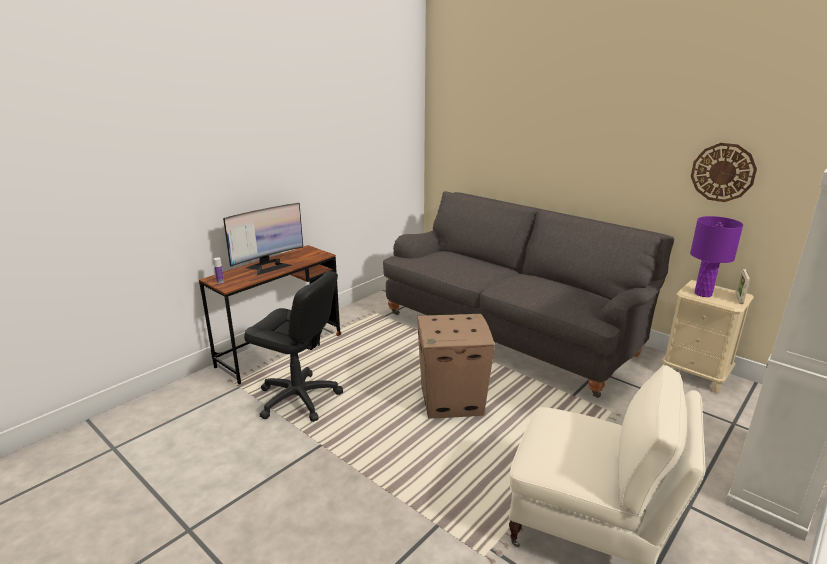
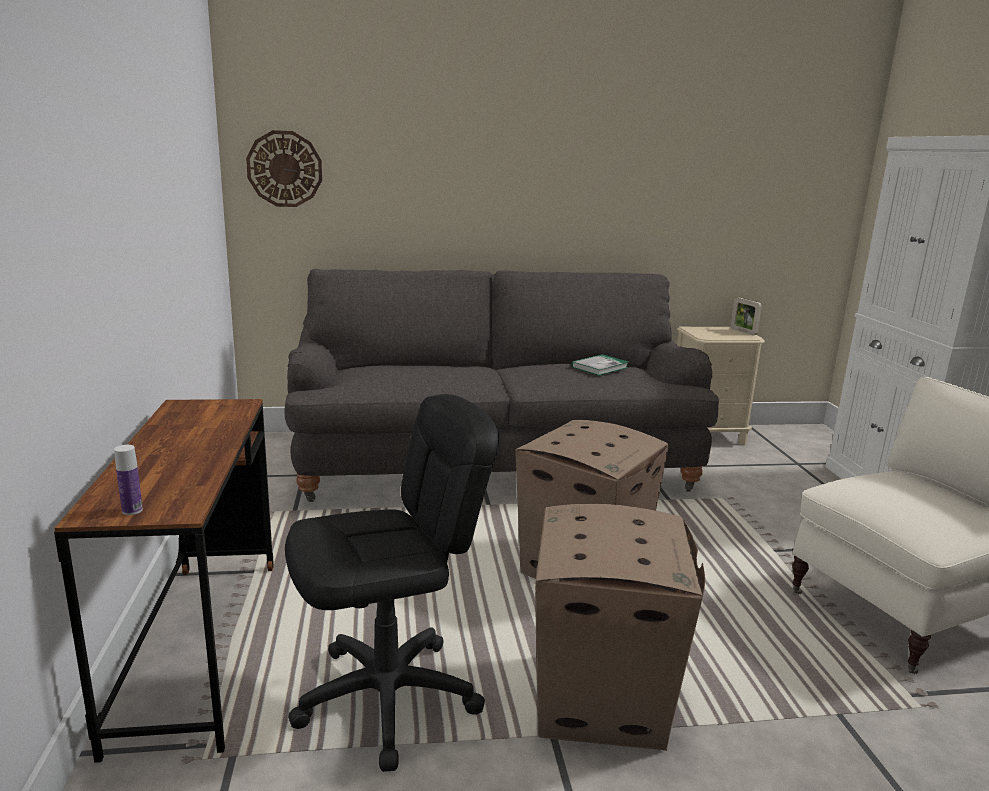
camera: 50 degrees left, 5 degrees down
monitor [223,203,303,275] -> none
purple table lamp [690,216,743,297] -> none
wall clock [691,143,757,202] -> wall clock moved to [246,130,322,207]
none -> cardboard box [535,504,705,751]
none -> book [571,354,629,376]

